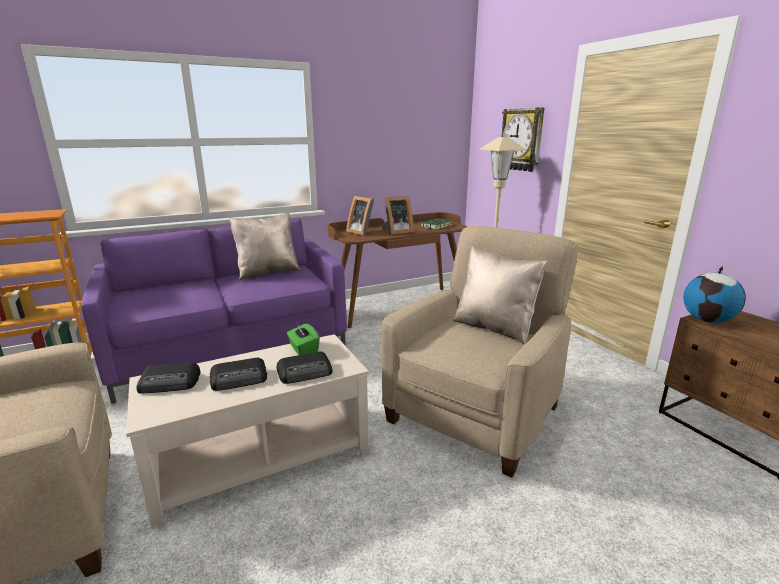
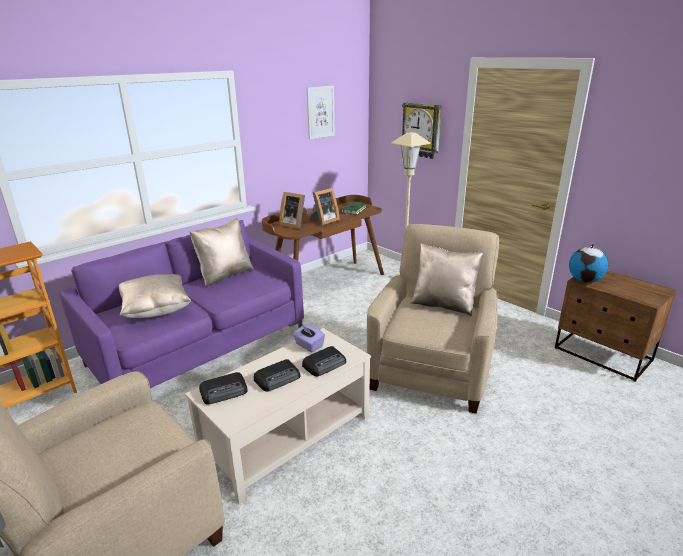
camera: 15 degrees left, 5 degrees up
green tissue box [287,324,320,355] -> purple tissue box [292,324,325,352]
none -> beige pillow [119,274,191,318]
none -> picture [307,86,335,139]

